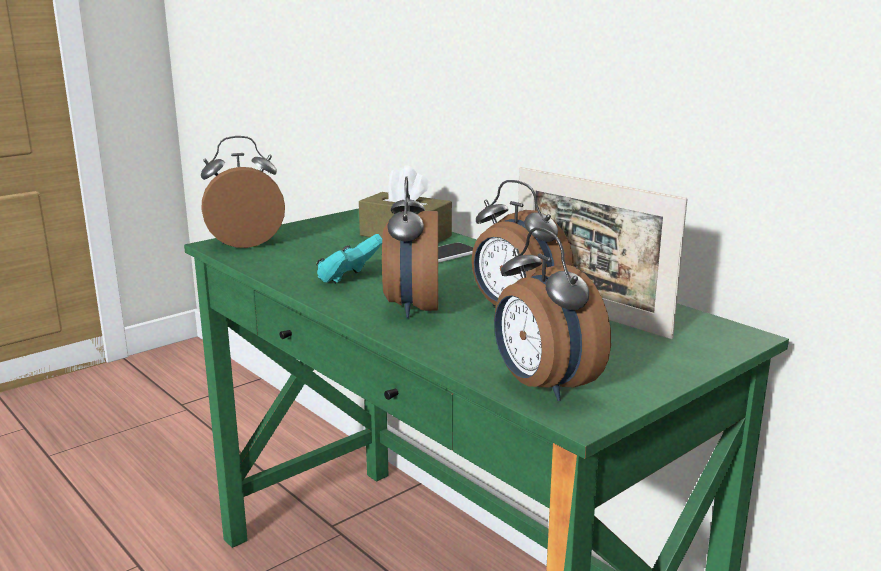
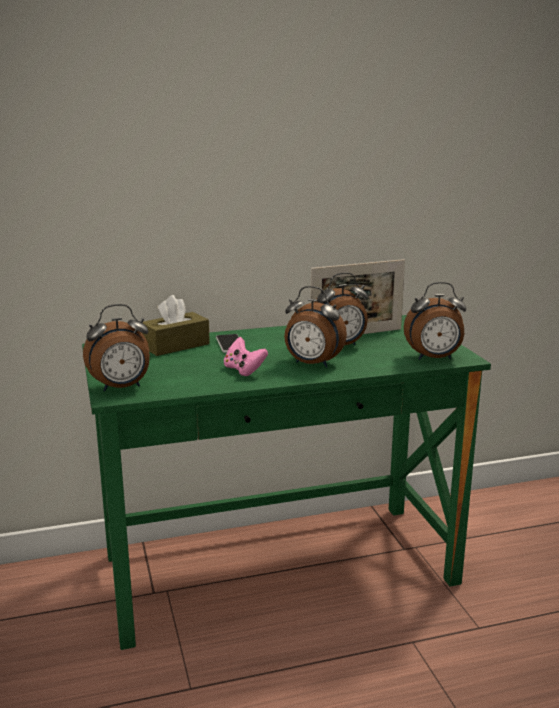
camera: 65 degrees left, 0 degrees up
alarm clock [201,136,285,248] -> alarm clock turned 120 degrees counterclockwise [83,304,150,392]
turquoise game controller [316,234,382,284] -> pink game controller [224,337,268,376]

